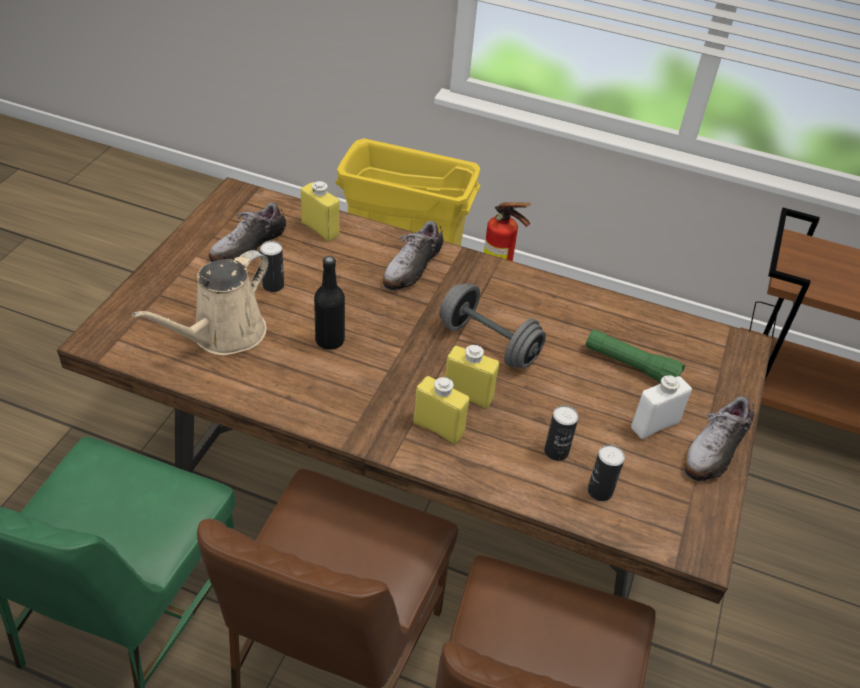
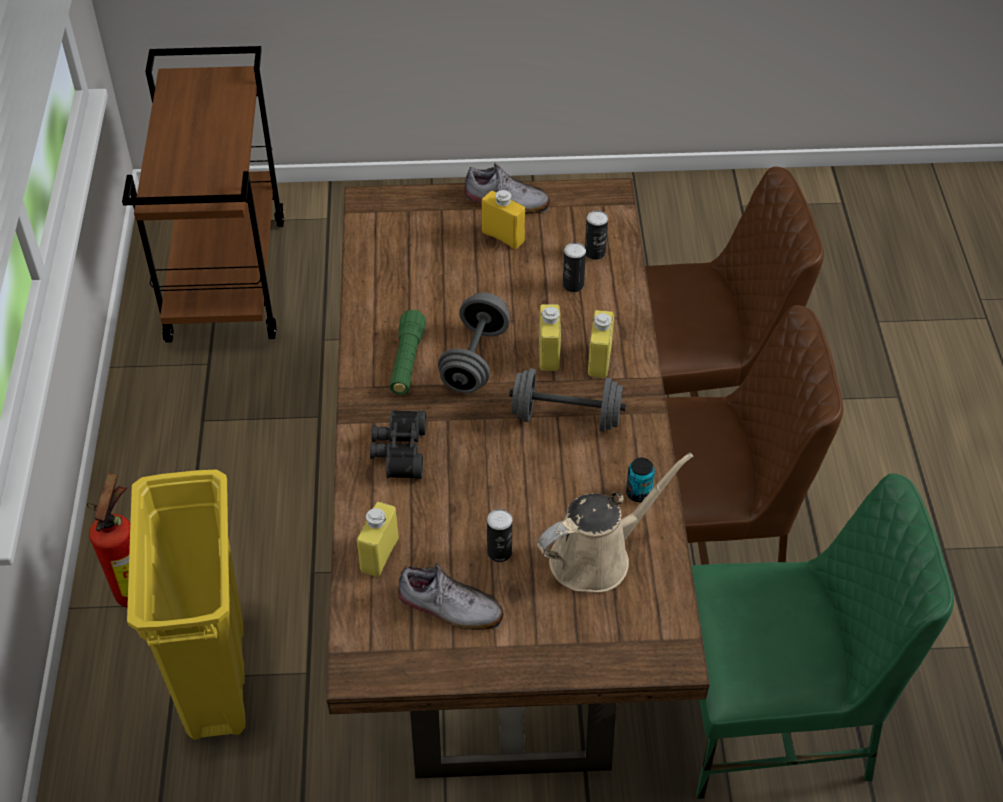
camera: 110 degrees left, 5 degrees up
beige watering can [132,250,269,355] -> beige watering can turned 45 degrees counterclockwise [537,452,694,593]
black bottle [314,256,345,350] -> none
shoe [383,221,444,291] -> black binoculars [370,410,426,479]
green flashlight [586,330,685,383] -> green flashlight moved to [389,310,426,395]
white bottle [631,375,692,439] -> yellow bottle [482,190,525,249]
none -> grey dumbbell [509,368,626,432]
none -> can [626,458,655,502]

